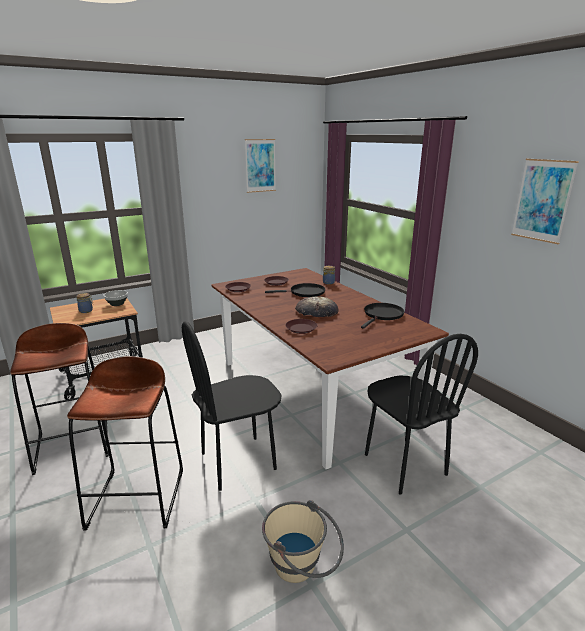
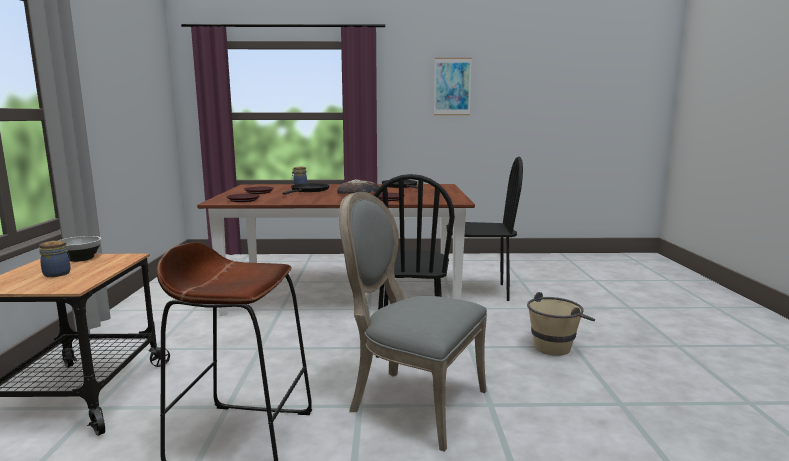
camera: 60 degrees left, 10 degrees down
brown stool [67,356,183,530] -> grey chair [339,192,487,452]
picture [245,139,276,193] -> none

